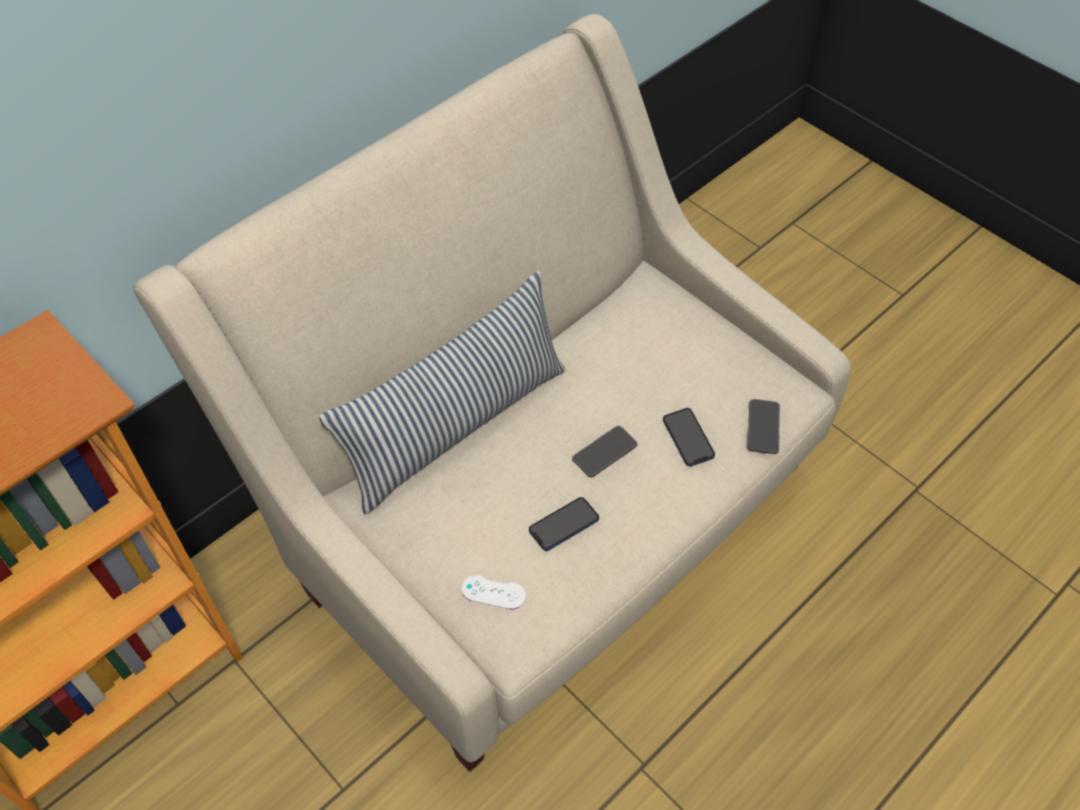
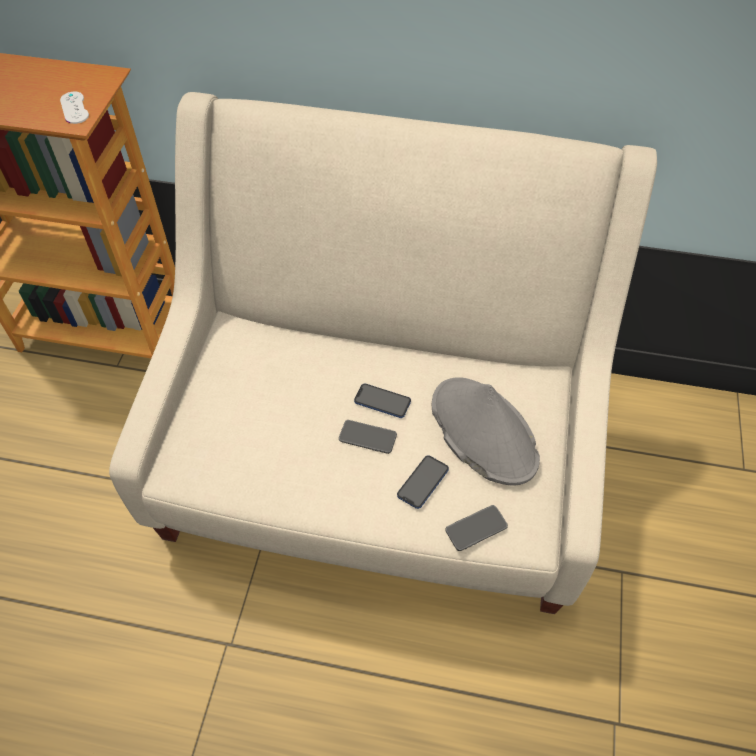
camera: 55 degrees right, 0 degrees up
pillow [319,271,565,514] -> none
white game controller [462,575,526,610] -> white game controller moved to [60,92,89,124]
phone [529,497,599,551] -> phone moved to [354,384,411,418]
none -> grey hat [432,377,540,485]

